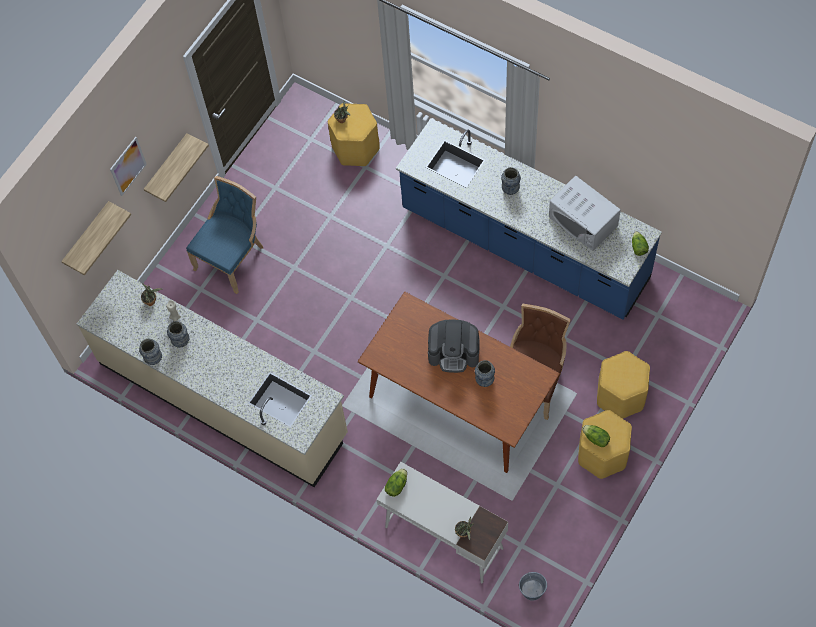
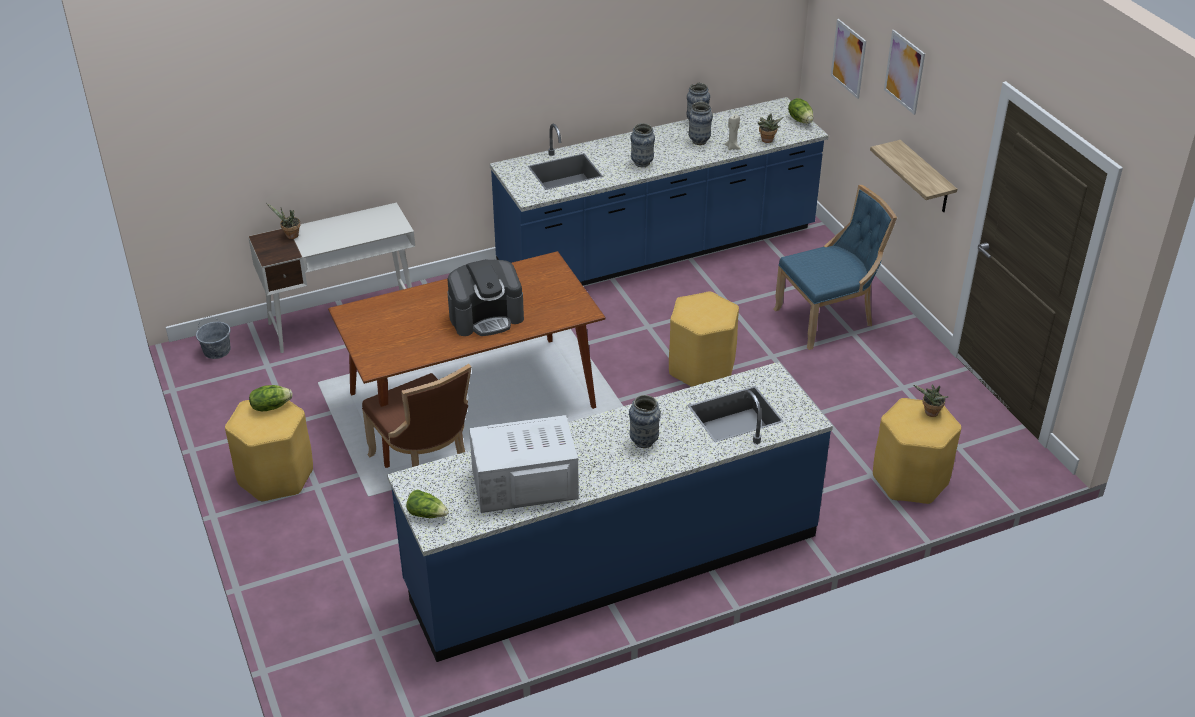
camera: 120 degrees right, 25 degrees down
shelf [61,201,131,275] -> picture [831,19,866,99]
beige counter [77,270,348,487] -> blue counter [490,97,829,286]
blue chair [186,176,263,294] -> blue chair turned 90 degrees counterclockwise [774,185,897,350]
lettuce [385,468,407,497] -> lettuce moved to [788,98,814,124]
coffee machine [428,319,479,373] -> coffee machine turned 150 degrees counterclockwise [447,259,524,336]
vase [475,360,495,387] -> vase moved to [630,123,655,167]
yellow stool [597,351,650,419] -> yellow stool moved to [669,292,739,387]

